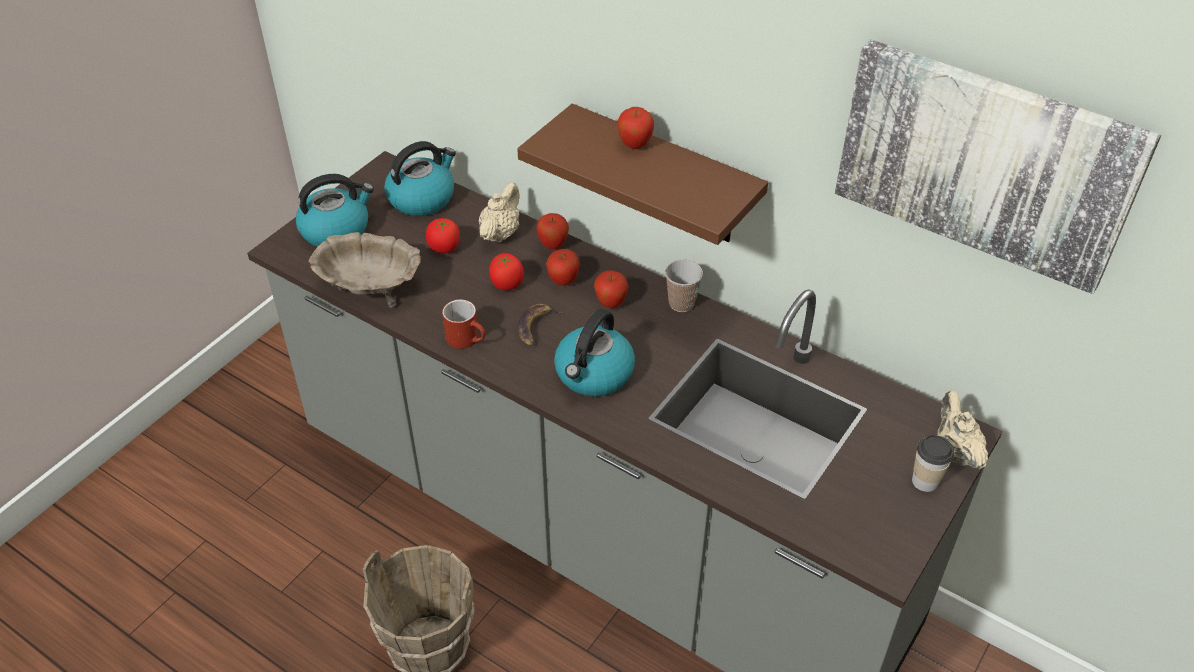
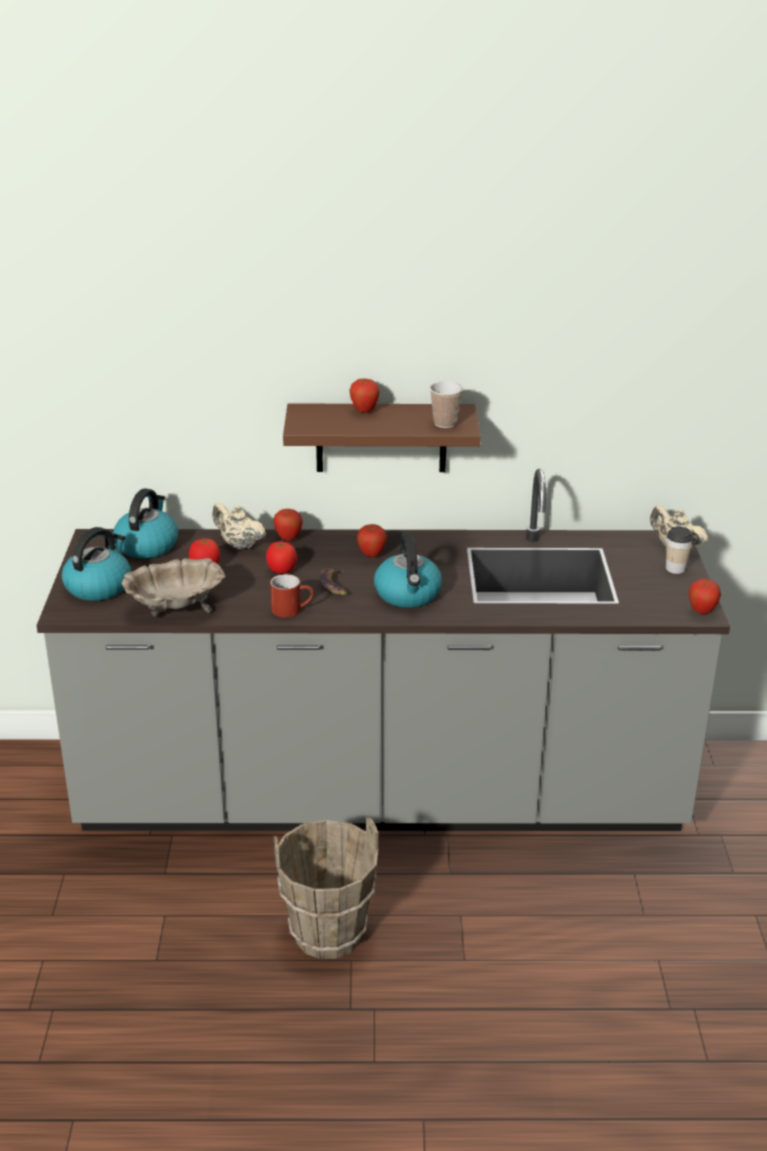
camera: 35 degrees left, 15 degrees down
beige teapot [479,182,520,243] -> beige teapot turned 45 degrees counterclockwise [213,503,266,550]
apple [546,249,580,286] -> apple moved to [689,579,721,615]
cup [665,260,703,312] -> cup moved to [430,381,463,428]
picture [835,39,1161,294] -> none

